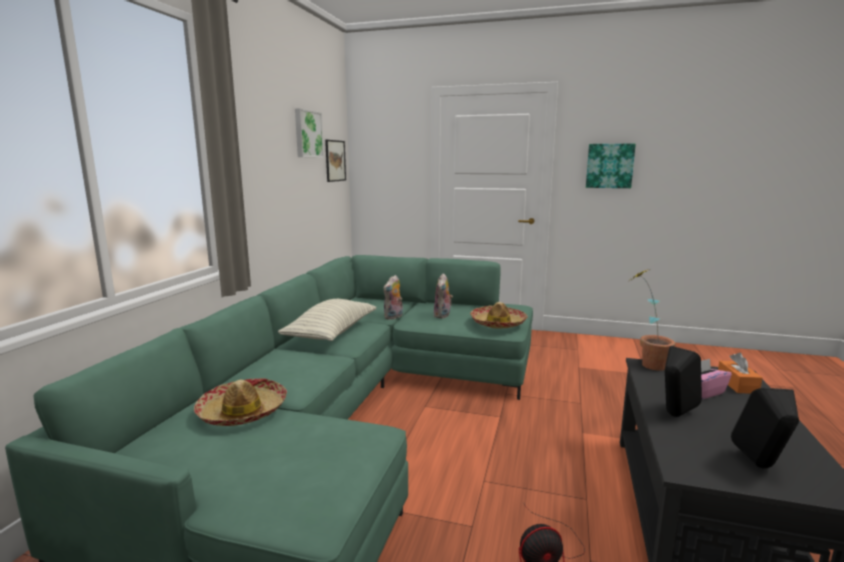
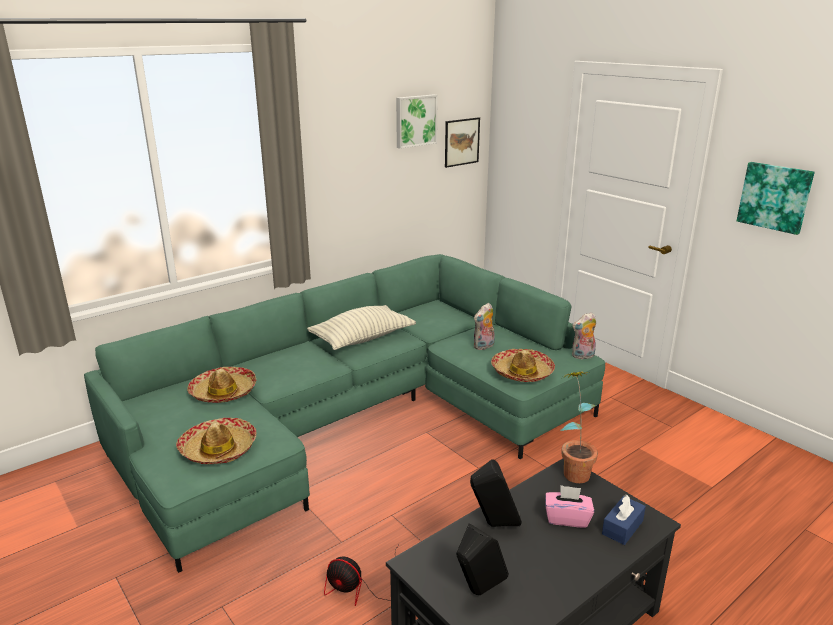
camera: 35 degrees right, 10 degrees up
plush toy [383,275,403,320] -> plush toy moved to [572,312,596,359]
orange tissue box [718,353,762,394] -> blue tissue box [602,495,646,545]
none -> hat [176,418,257,464]

